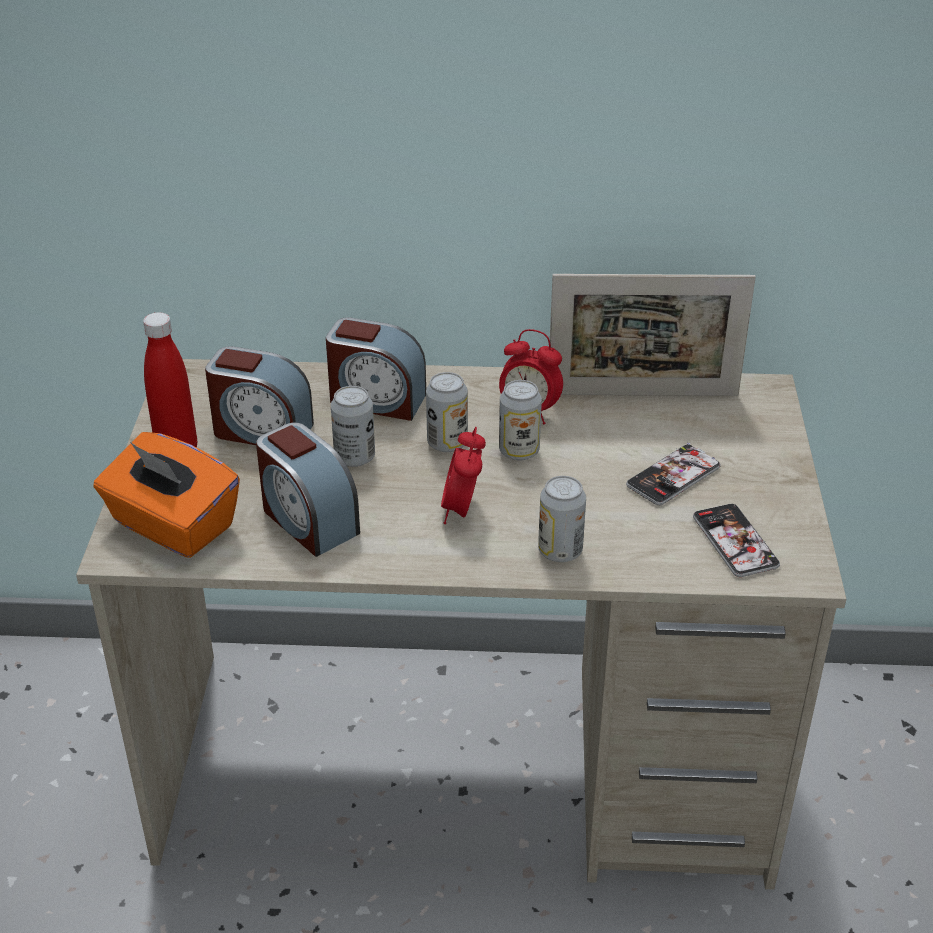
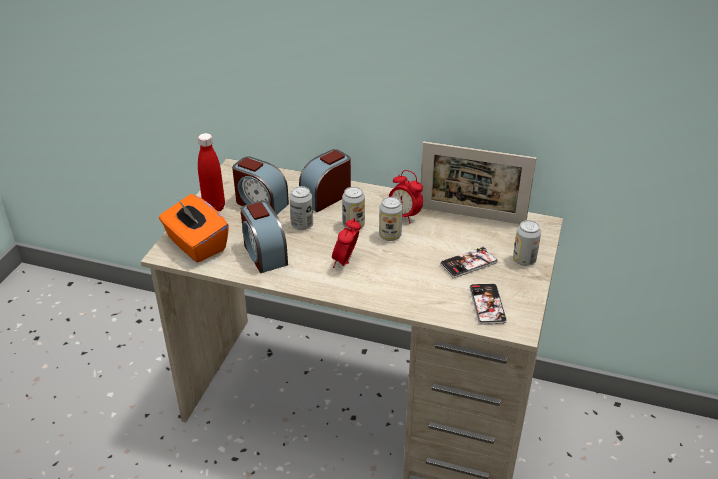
camera: 15 degrees right, 0 degrees up
alarm clock [326,317,426,421] -> alarm clock turned 105 degrees clockwise [299,149,351,212]
can [538,476,586,562] -> can moved to [513,220,541,266]

